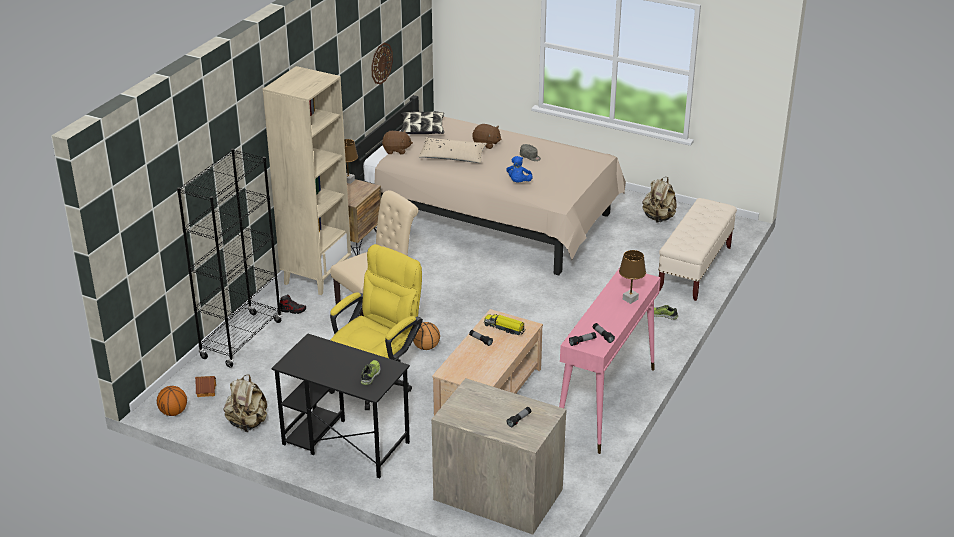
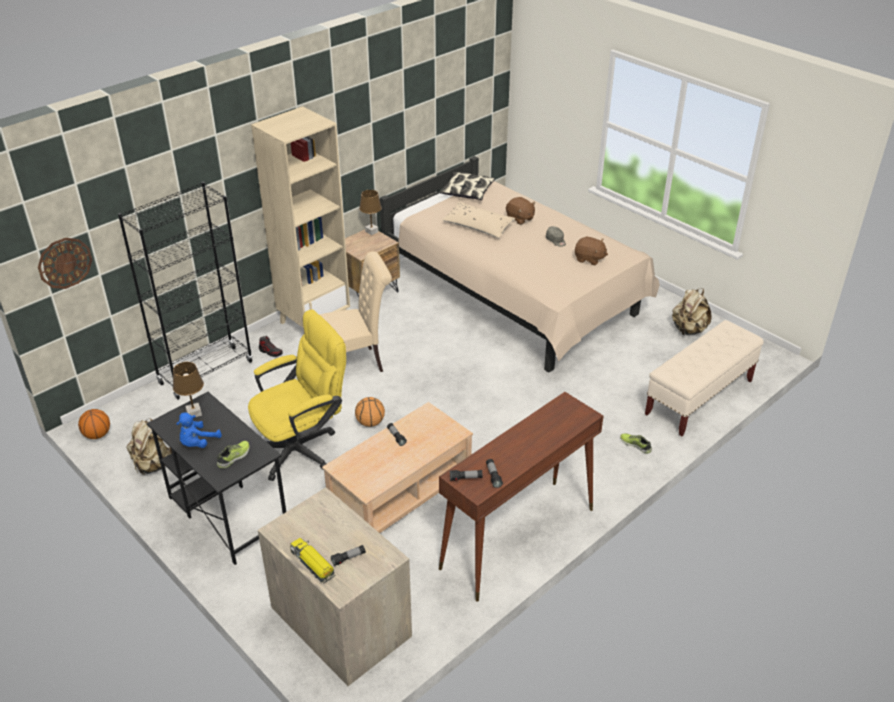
camera: 20 degrees right, 5 degrees up
toy house [195,376,216,397] -> none
wall clock [371,43,393,85] -> wall clock moved to [38,238,92,289]
brown plush toy [382,130,413,154] -> brown plush toy moved to [575,236,608,265]
toy truck [484,314,526,335] -> toy truck moved to [290,538,335,584]
blue plush toy [506,156,533,182] -> blue plush toy moved to [177,412,222,448]
pink console table [559,268,661,454] -> brown console table [439,392,603,602]
brown table lamp [619,250,646,304] -> brown table lamp moved to [173,362,204,417]

